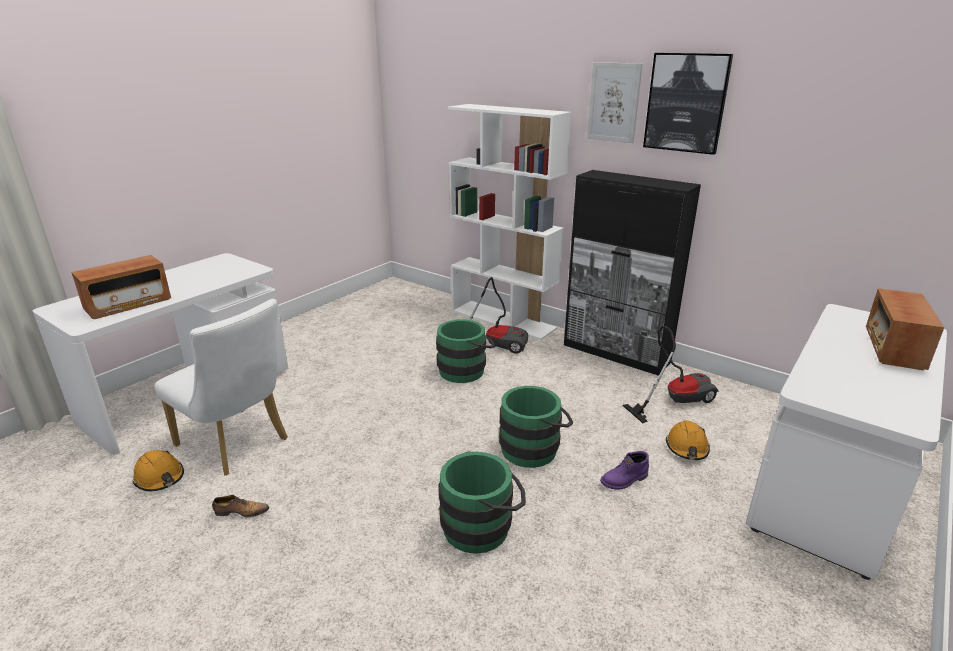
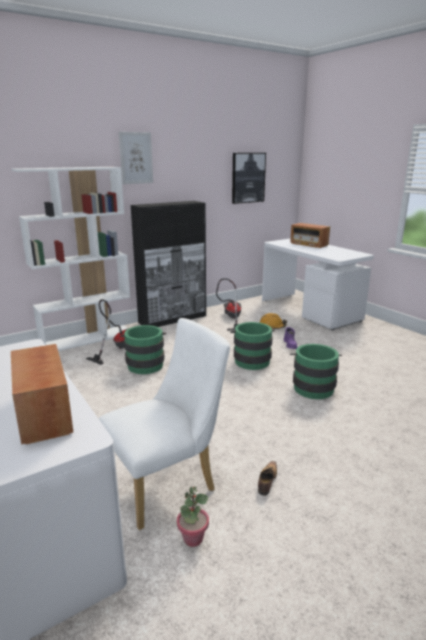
camera: 70 degrees left, 5 degrees down
orange hard hat [133,450,184,491] -> potted plant [177,487,209,547]
picture [643,53,733,155] -> picture moved to [232,153,266,204]

